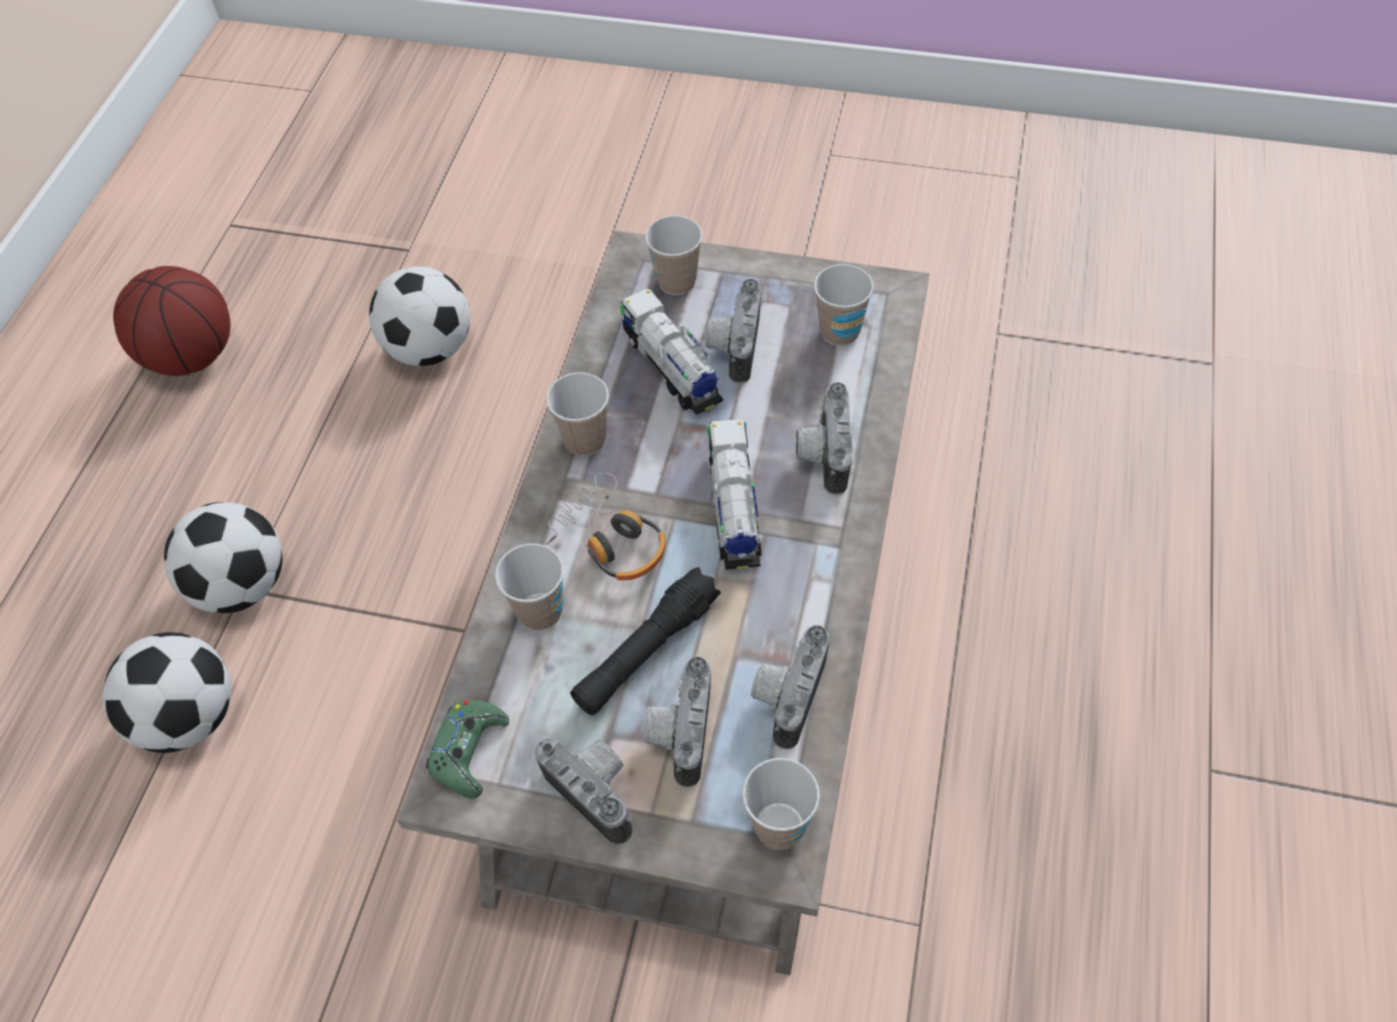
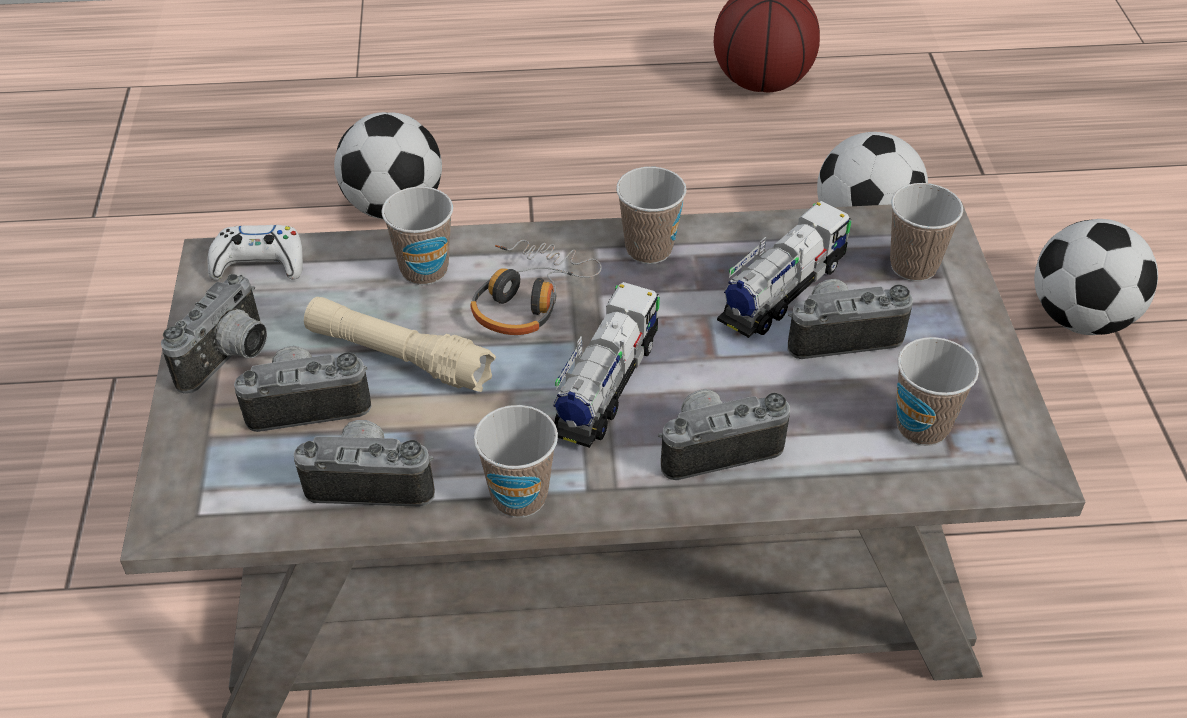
camera: 70 degrees right, 10 degrees down
football [164,502,282,613] -> football moved to [1034,219,1158,335]
green game controller [426,700,509,799] -> white game controller [207,225,303,281]
black flashlight [570,567,721,716] -> beige flashlight [304,297,496,392]
toy truck [707,419,761,570] -> toy truck turned 45 degrees counterclockwise [554,282,660,448]
cup [742,758,820,849] -> cup moved to [474,405,558,518]

